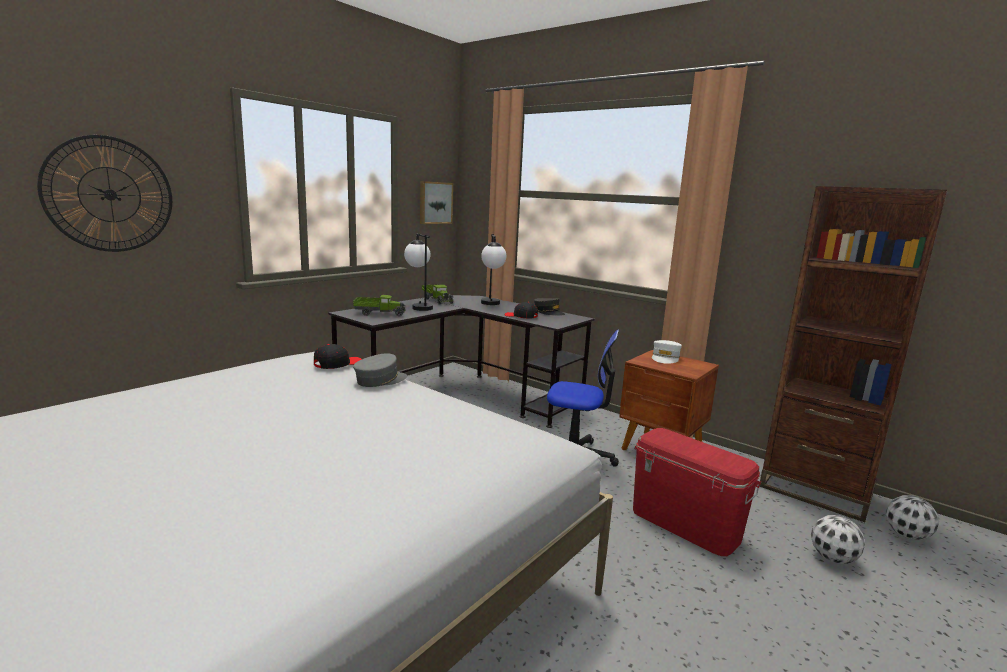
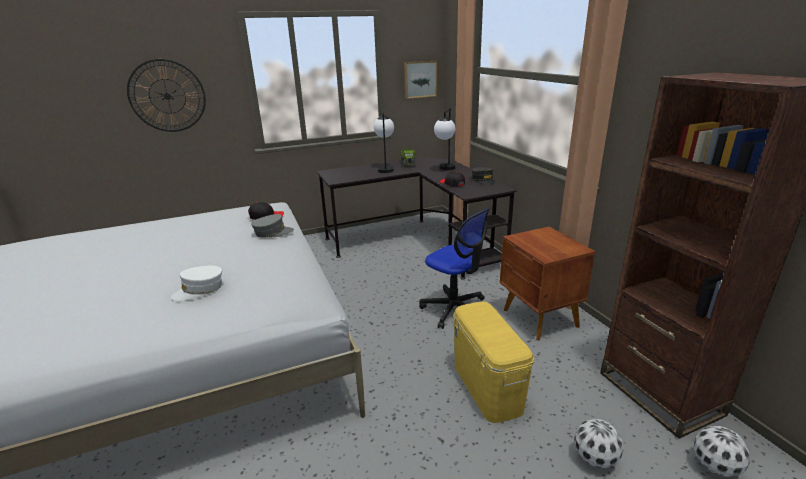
camera: 30 degrees right, 10 degrees up
toy truck [353,295,406,316] -> none
red storage box [633,428,761,556] -> yellow storage box [453,302,534,423]
white cap [652,340,682,364] -> white cap moved to [171,266,222,301]

